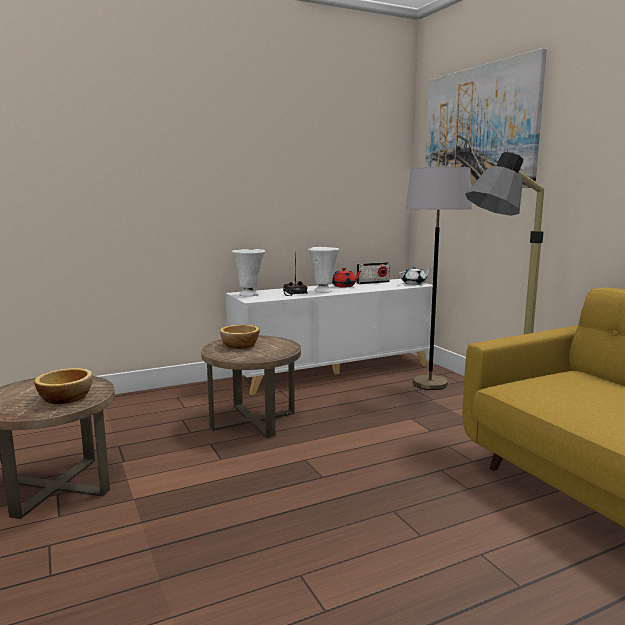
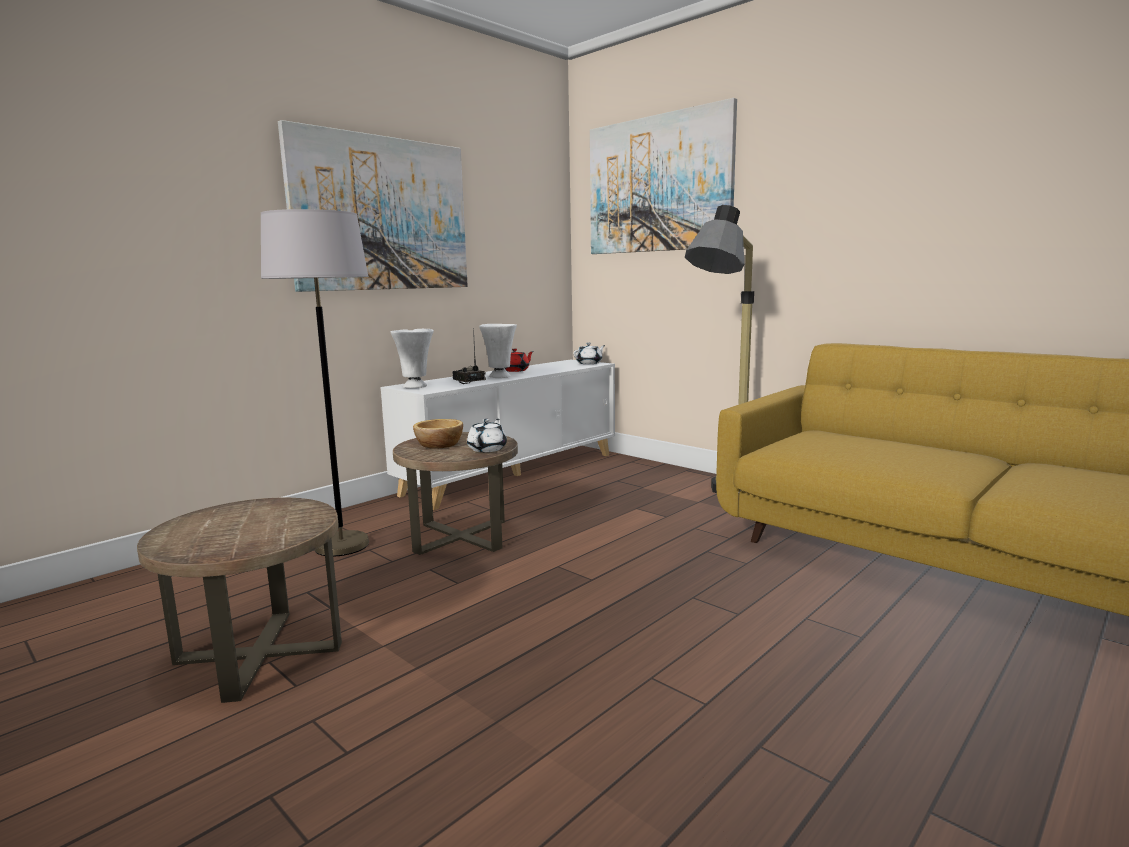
camera: 20 degrees left, 0 degrees up
bowl [34,368,93,404] -> none
radio [356,262,390,284] -> none
grey floor lamp [405,167,472,390] -> grey floor lamp moved to [261,209,369,557]
none -> picture [278,120,468,292]
none -> white teapot [467,419,507,452]

